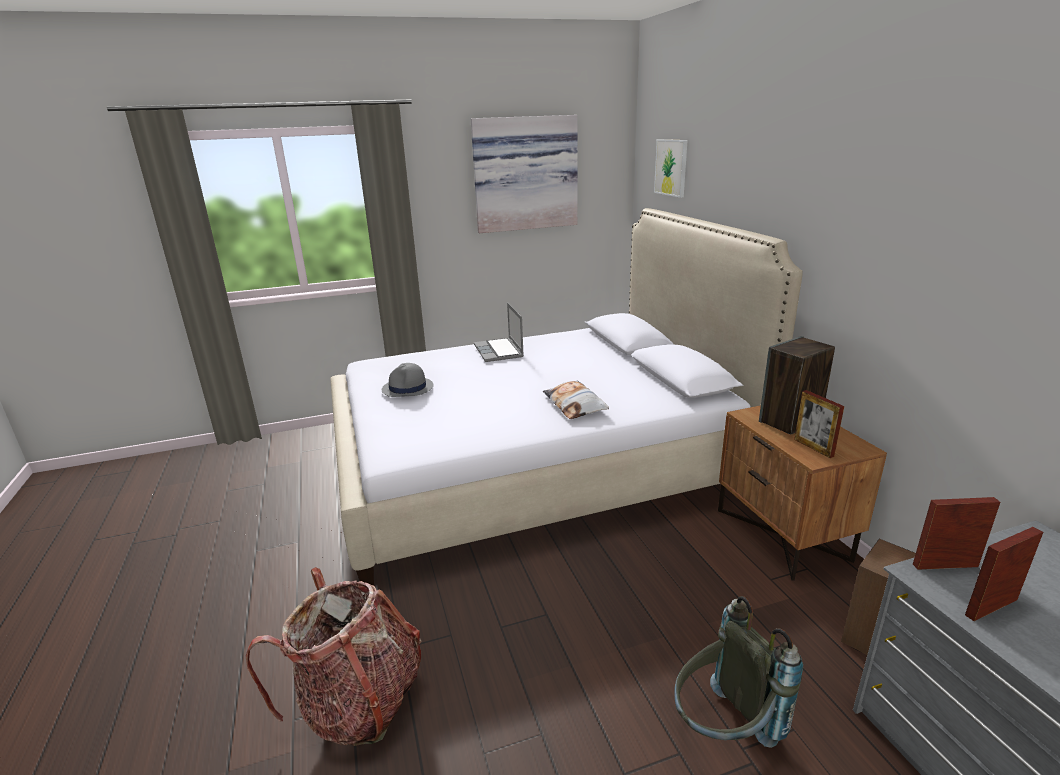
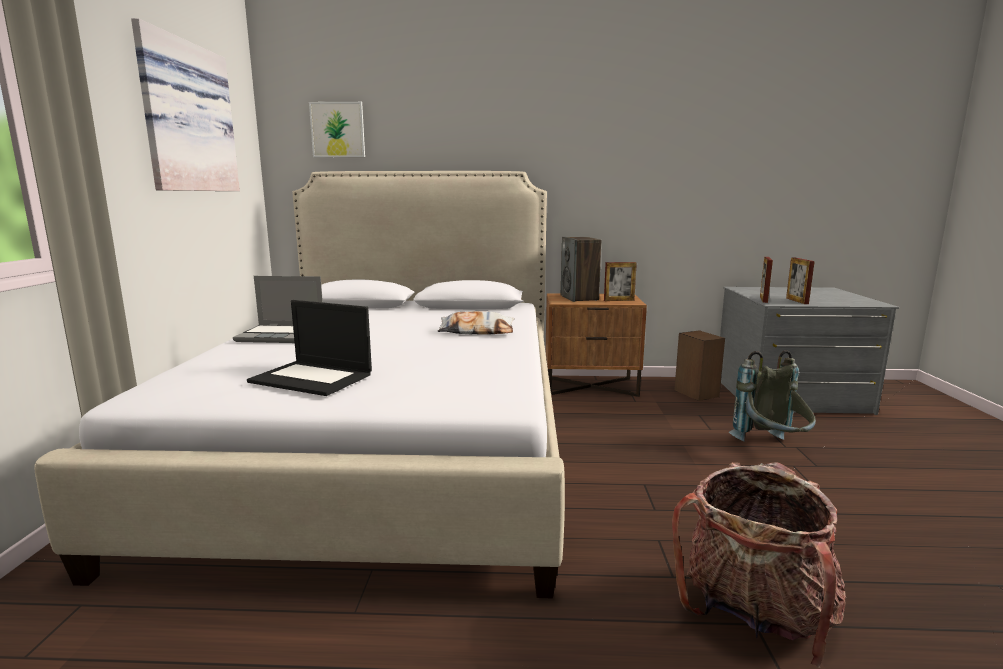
camera: 70 degrees left, 10 degrees down
grey hat [382,363,433,397] -> laptop [247,300,372,396]

